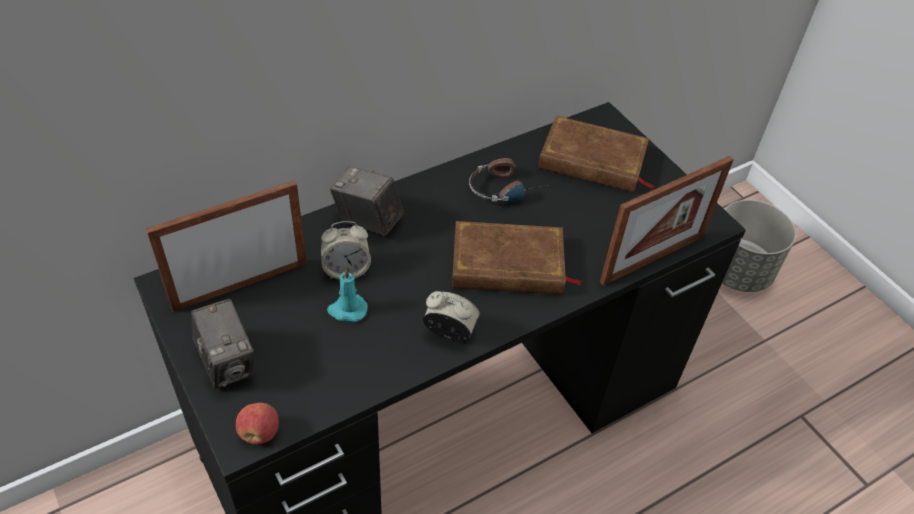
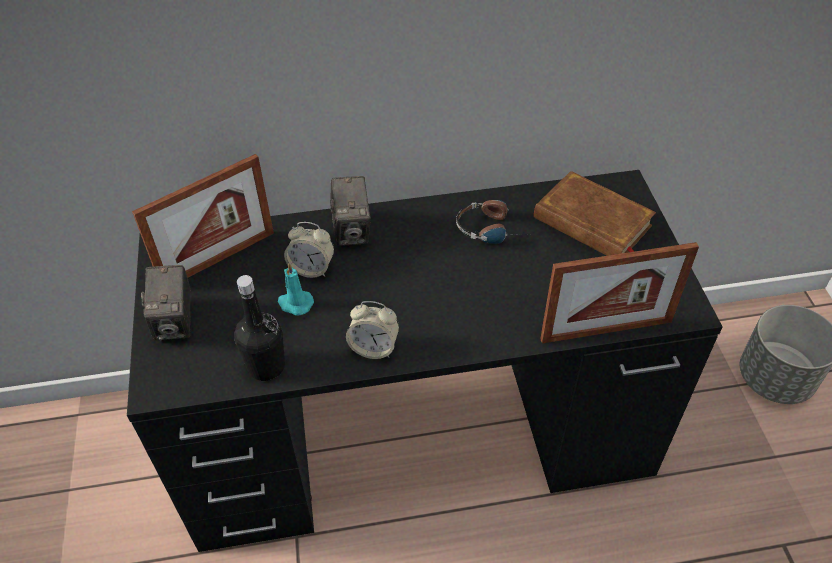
camera: 25 degrees right, 0 degrees up
picture frame [146,180,307,312] -> picture frame turned 150 degrees clockwise [132,154,274,278]
apple [236,403,279,445] -> none
camera [330,166,404,236] -> camera turned 150 degrees counterclockwise [330,176,371,246]
alarm clock [423,291,480,341] -> alarm clock turned 150 degrees clockwise [346,301,399,359]
brown book [452,221,582,295] -> none
none -> black bottle [234,275,285,381]

